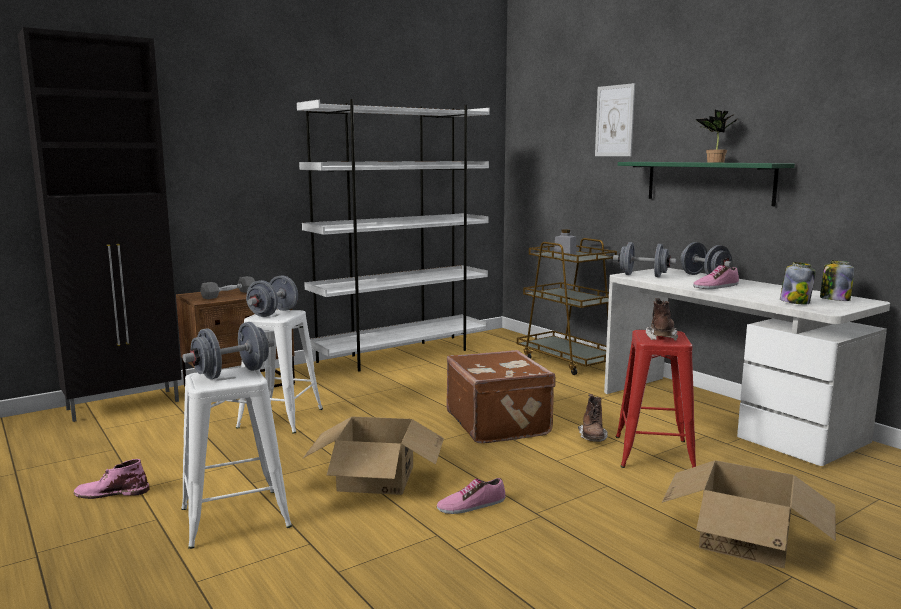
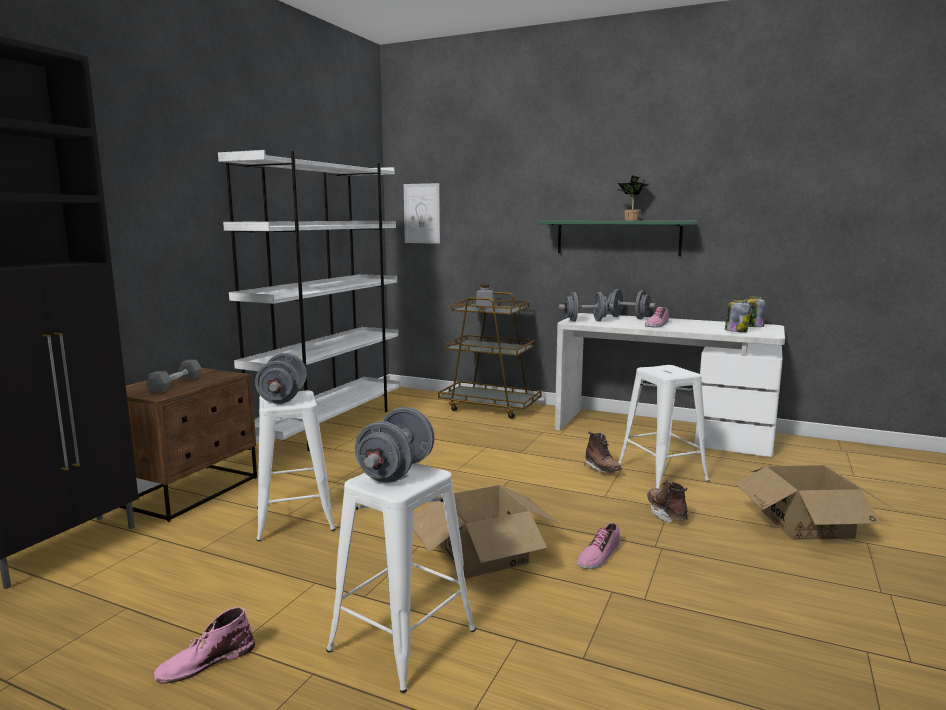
camera: 30 degrees left, 0 degrees up
brown suitcase [446,350,556,443] -> none
picture [595,83,635,156] -> picture moved to [404,183,440,244]
red stool [616,330,696,468] -> white stool [618,365,710,490]
brown boot [646,298,678,341] -> brown boot moved to [647,480,689,523]

